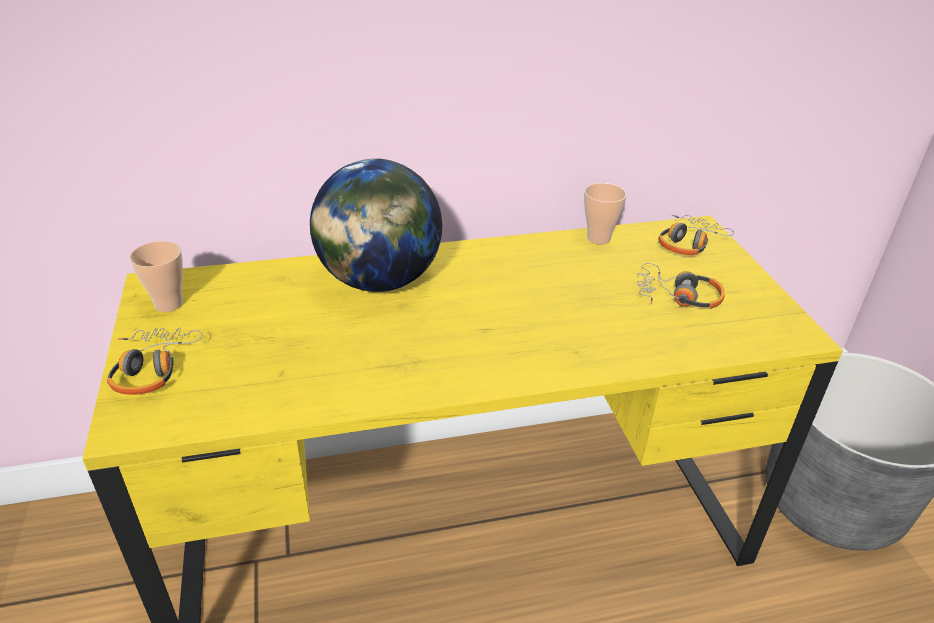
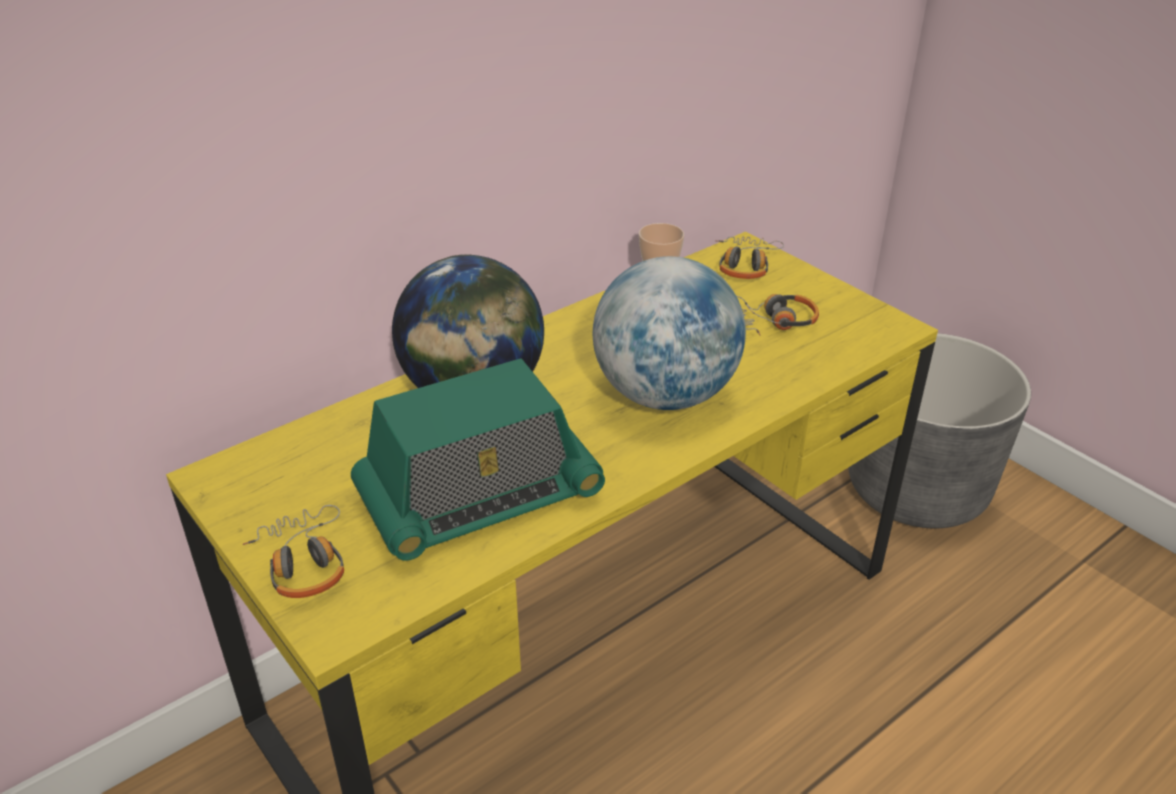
camera: 25 degrees left, 0 degrees up
cup [129,241,183,312] -> none
none -> radio [351,358,605,561]
none -> globe [593,256,746,410]

